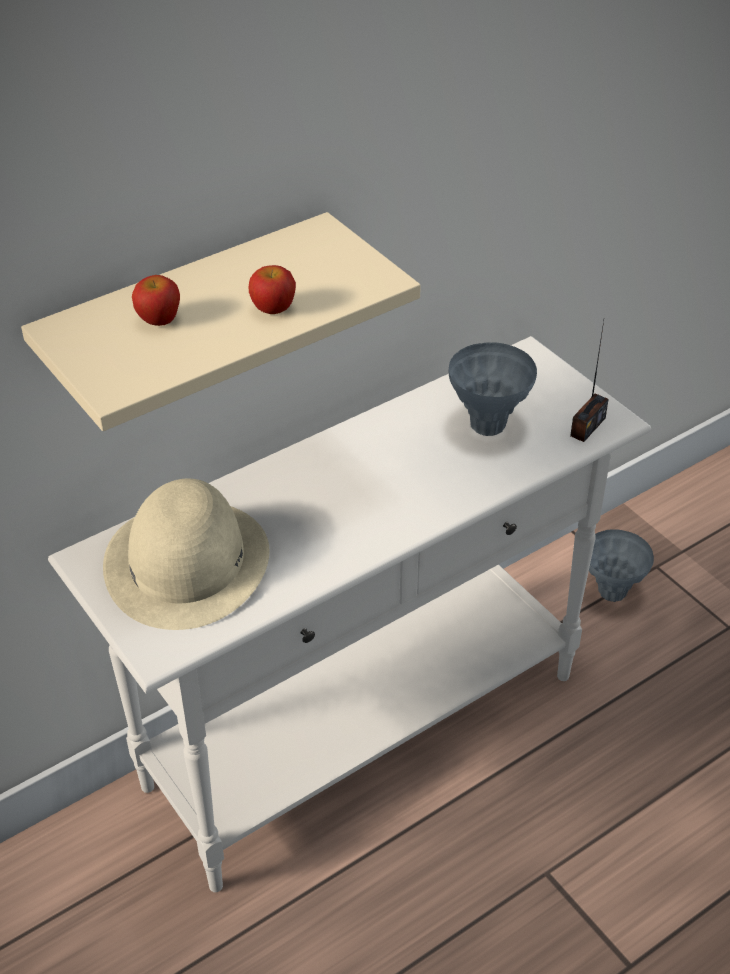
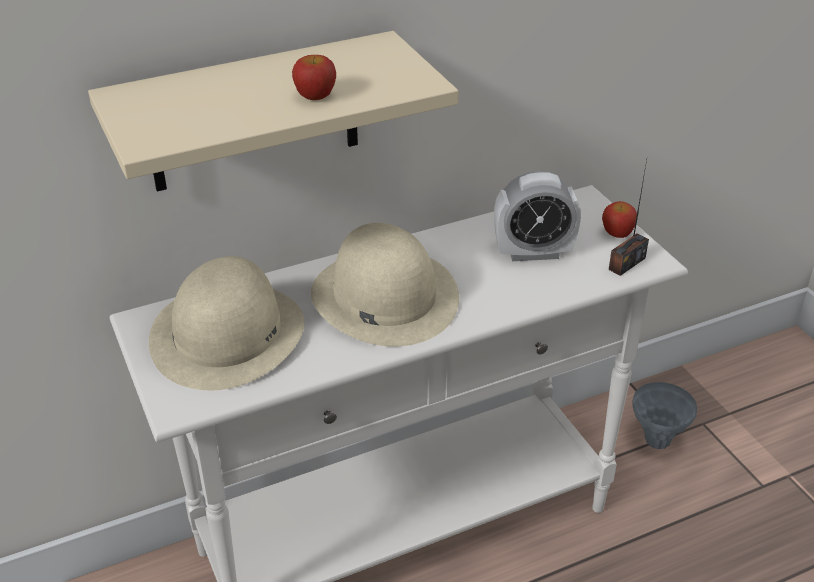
camera: 10 degrees right, 5 degrees down
apple [132,275,180,326] -> apple moved to [602,201,637,238]
grey vase [448,342,537,436] -> alarm clock [494,171,581,261]
none -> beige hat [311,223,459,347]

